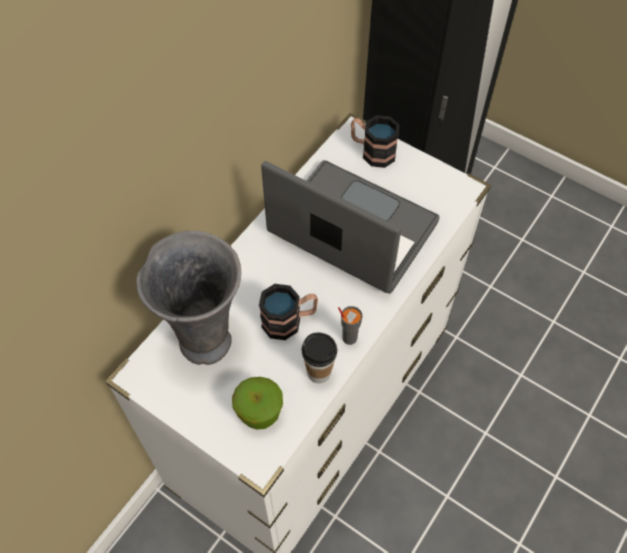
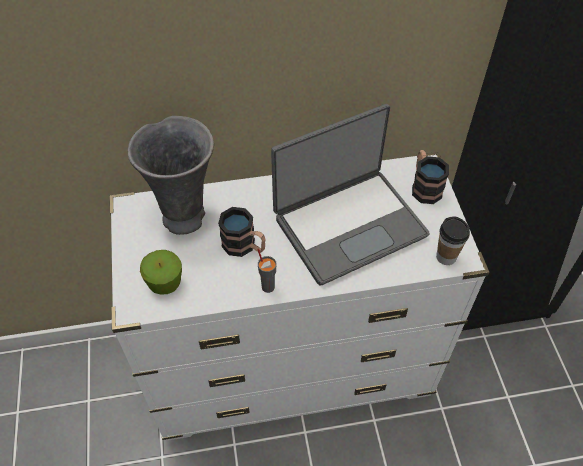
camera: 45 degrees right, 5 degrees down
laptop [261,160,440,293] -> laptop turned 75 degrees clockwise [271,104,430,285]
cup [302,332,337,383] -> cup moved to [436,216,470,265]

